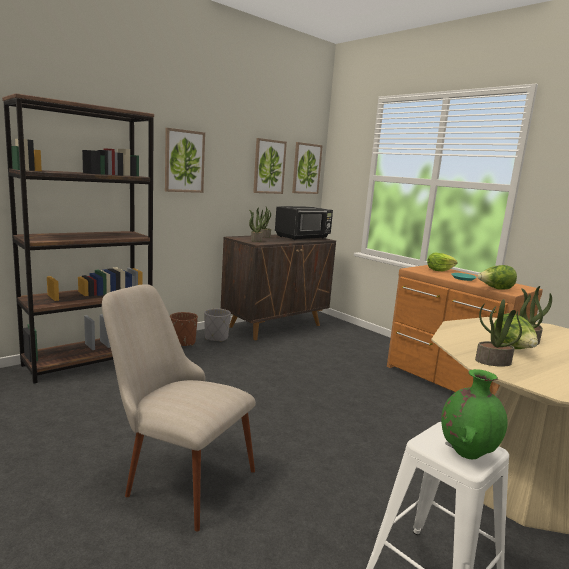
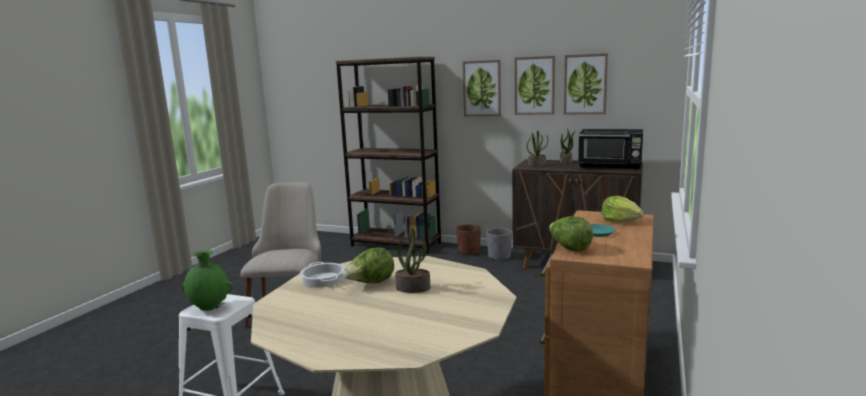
camera: 65 degrees right, 0 degrees up
picture [292,142,323,194] -> picture moved to [515,56,555,115]
potted plant [475,299,522,367] -> cooking pot [300,262,345,287]

